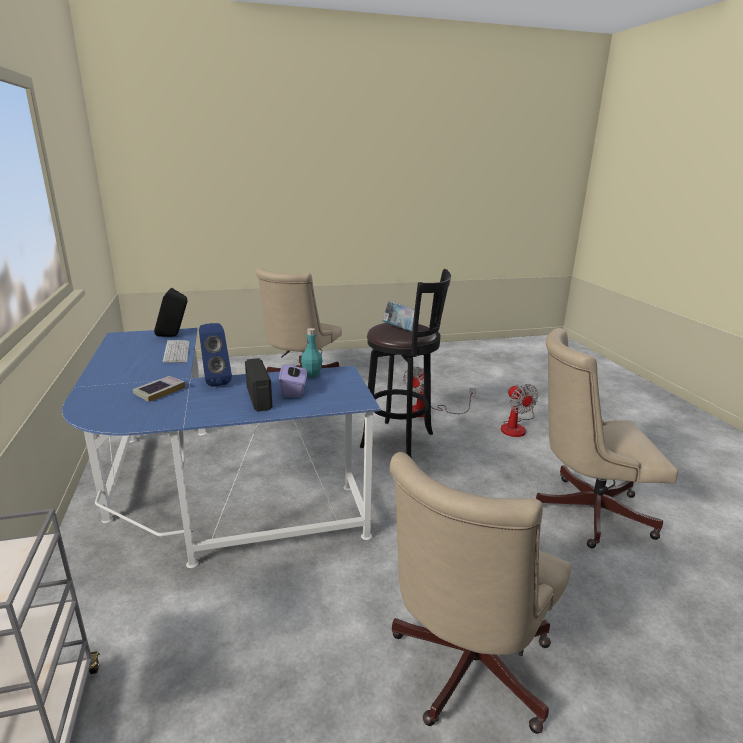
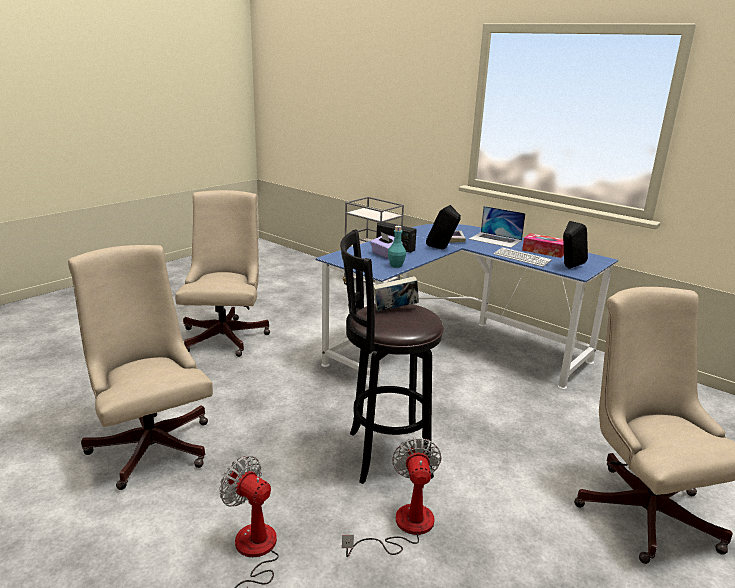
camera: 145 degrees right, 0 degrees up
blue speaker [199,323,232,387] -> black speaker [426,205,461,249]
beige office chair [536,328,678,548] -> beige office chair turned 90 degrees counterclockwise [68,245,213,490]
none -> laptop [469,206,526,248]
none -> tissue box [522,233,564,258]

